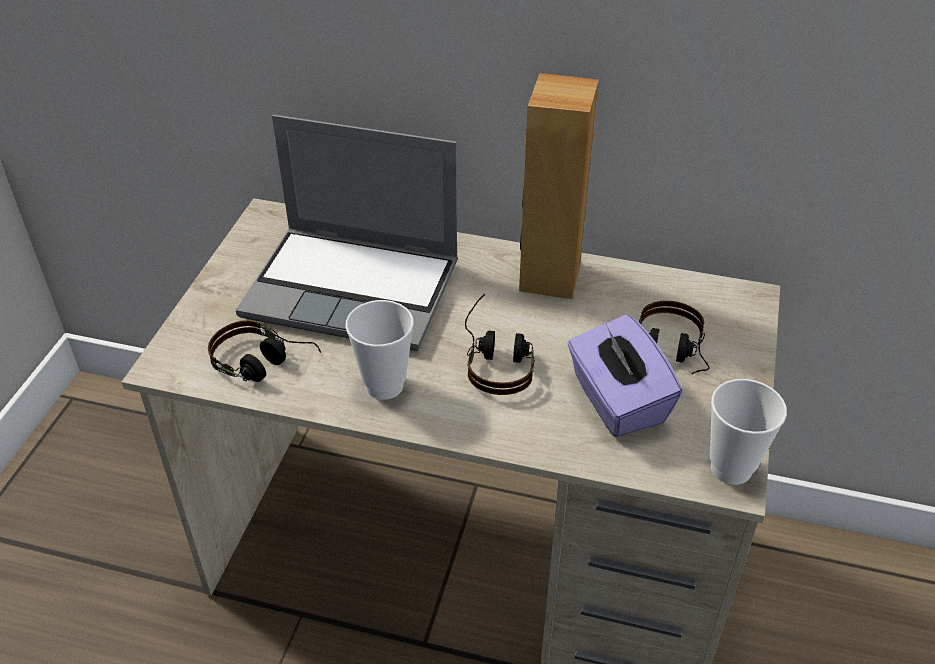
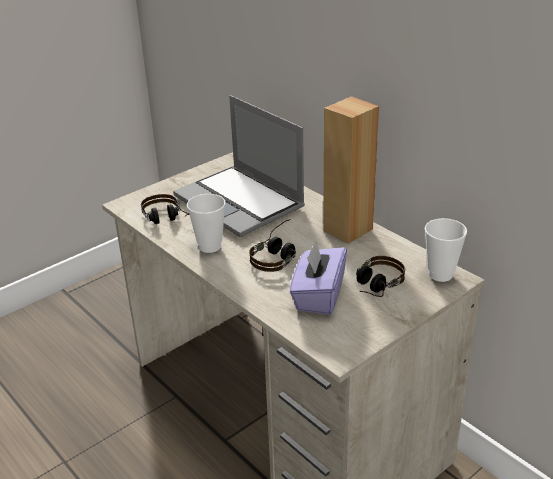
camera: 35 degrees right, 10 degrees down
cup [710,379,787,485] -> cup moved to [425,218,467,282]

